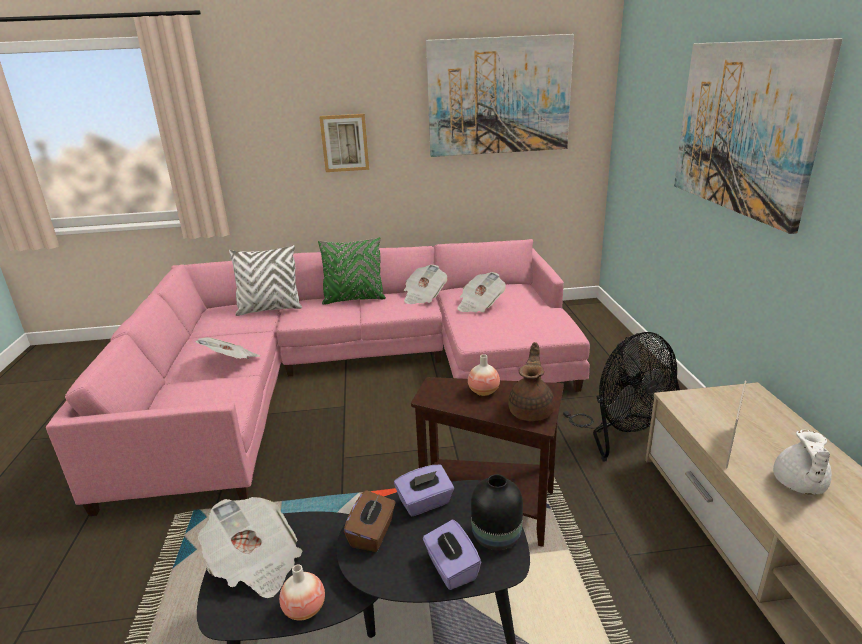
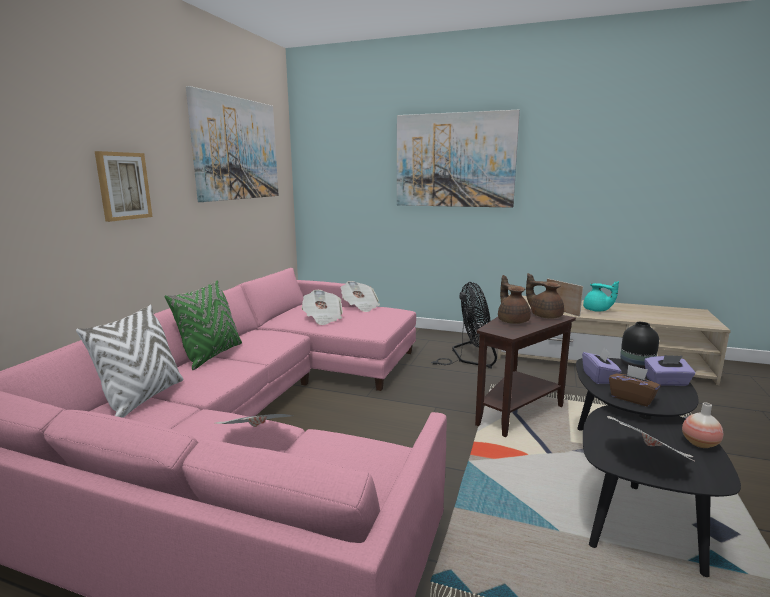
camera: 65 degrees left, 10 degrees down
newspaper [404,265,447,304] -> newspaper moved to [341,281,380,312]
vase [468,354,500,396] -> brown teapot [498,275,531,324]
white teapot [773,430,832,495] -> turquoise teapot [583,281,619,312]

